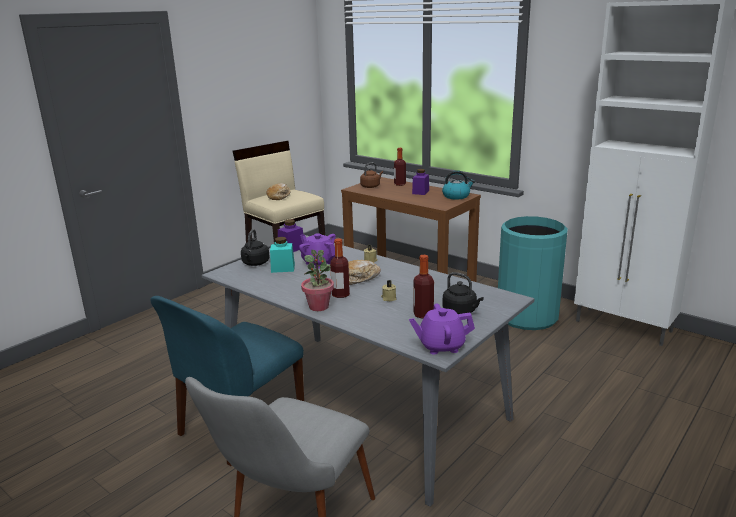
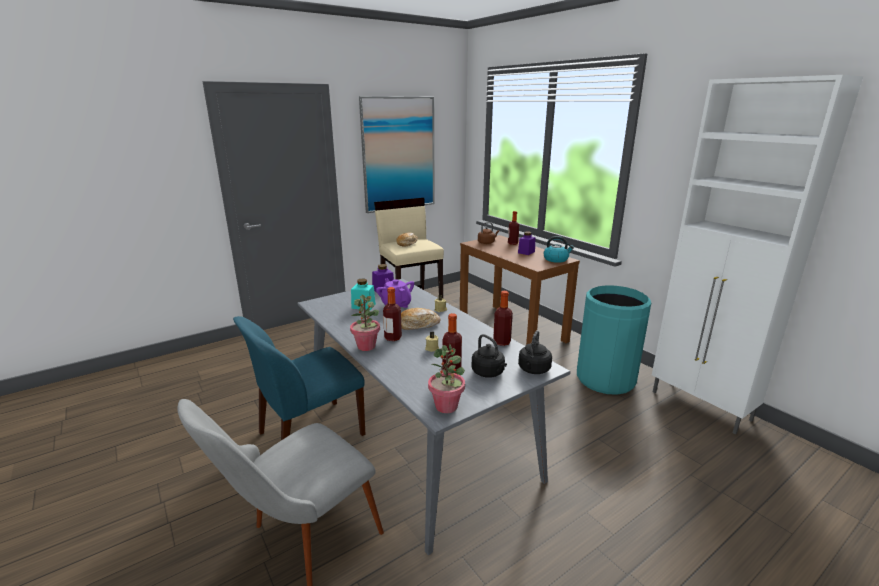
camera: 15 degrees right, 0 degrees up
black kettle [241,229,270,266] -> black kettle moved to [518,330,552,374]
purple teapot [409,303,475,355] -> potted plant [428,344,465,413]
none -> picture [359,96,435,213]
none -> bottle [493,291,513,346]

